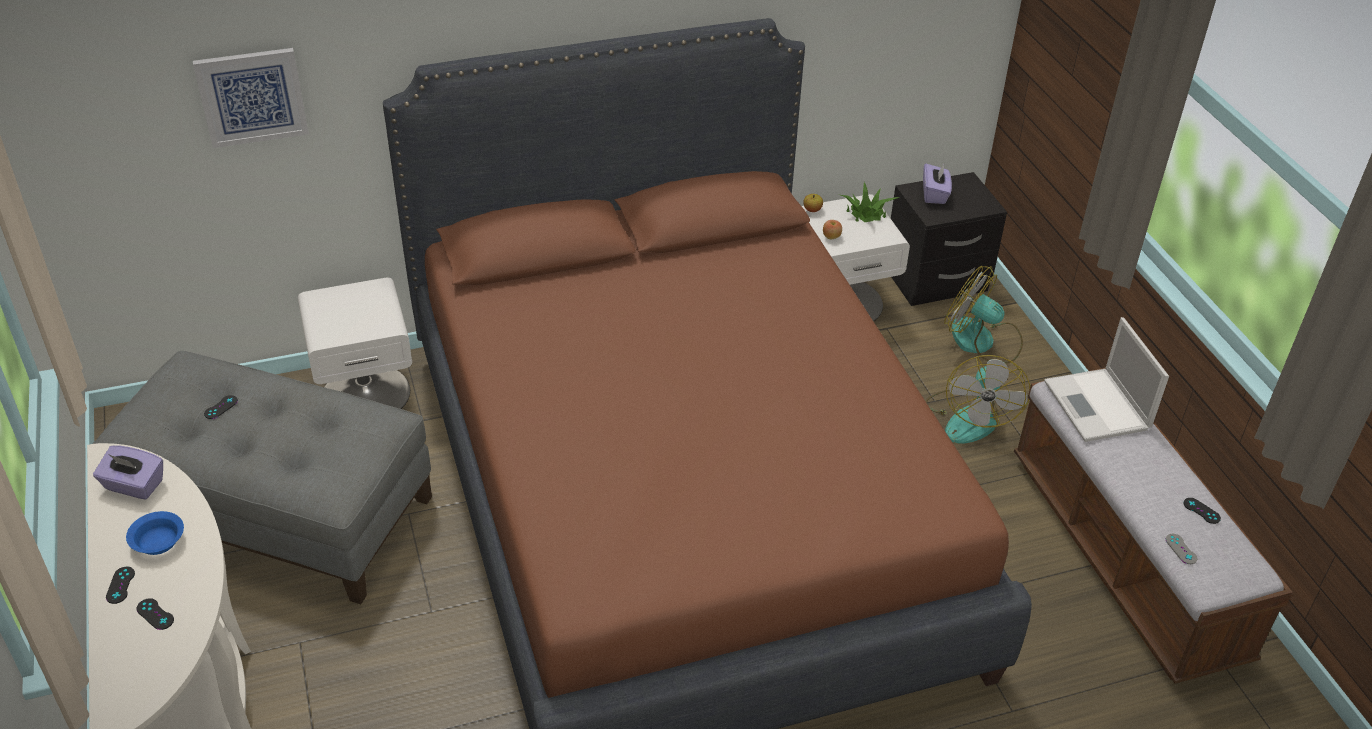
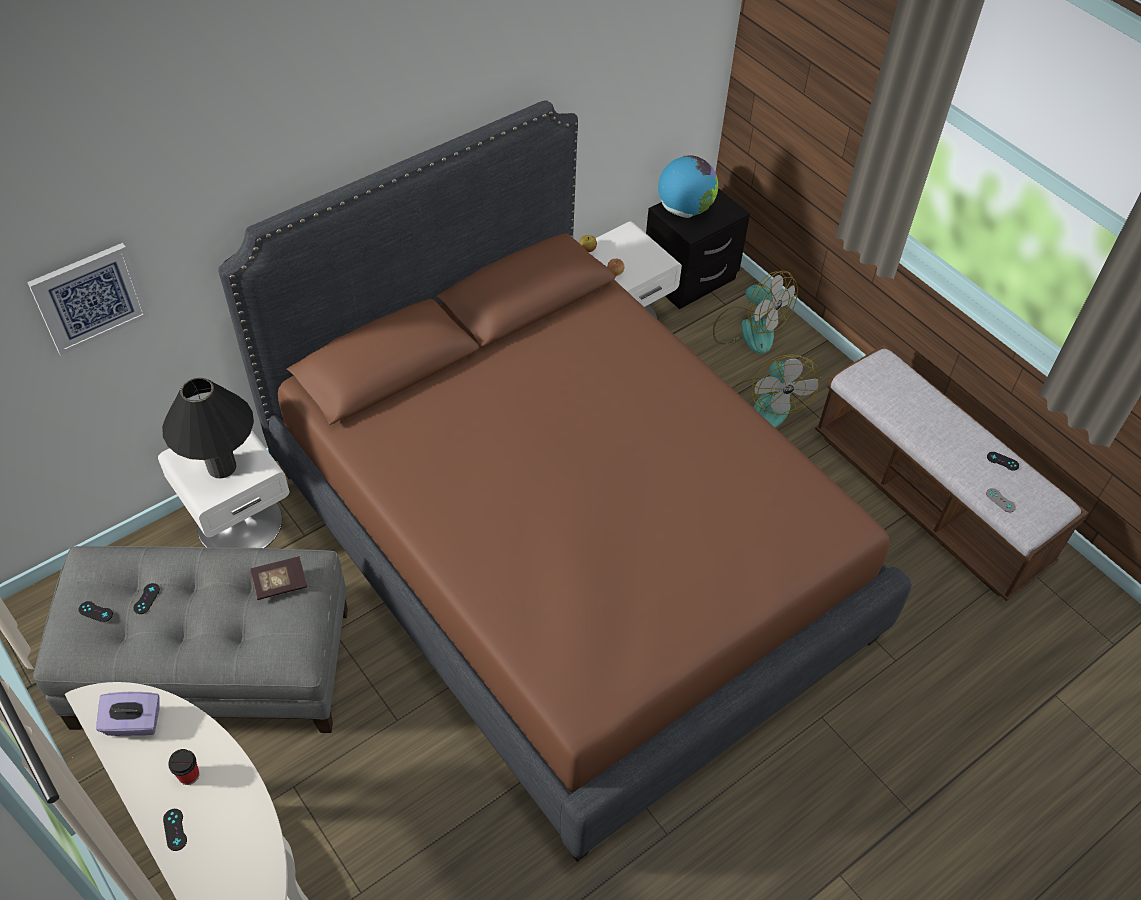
camera: 20 degrees left, 10 degrees up
blue bowl [126,511,184,555] -> cup [168,749,199,785]
black game controller [137,598,174,630] -> black game controller moved to [79,601,113,622]
potted plant [841,182,900,222] -> none
purple tissue box [923,164,952,204] -> globe [658,155,718,218]
fan [944,266,1023,364] -> fan turned 150 degrees counterclockwise [713,271,798,354]
laptop [1044,317,1169,442] -> none
none -> black table lamp [162,378,254,478]
none -> book [250,556,307,600]

